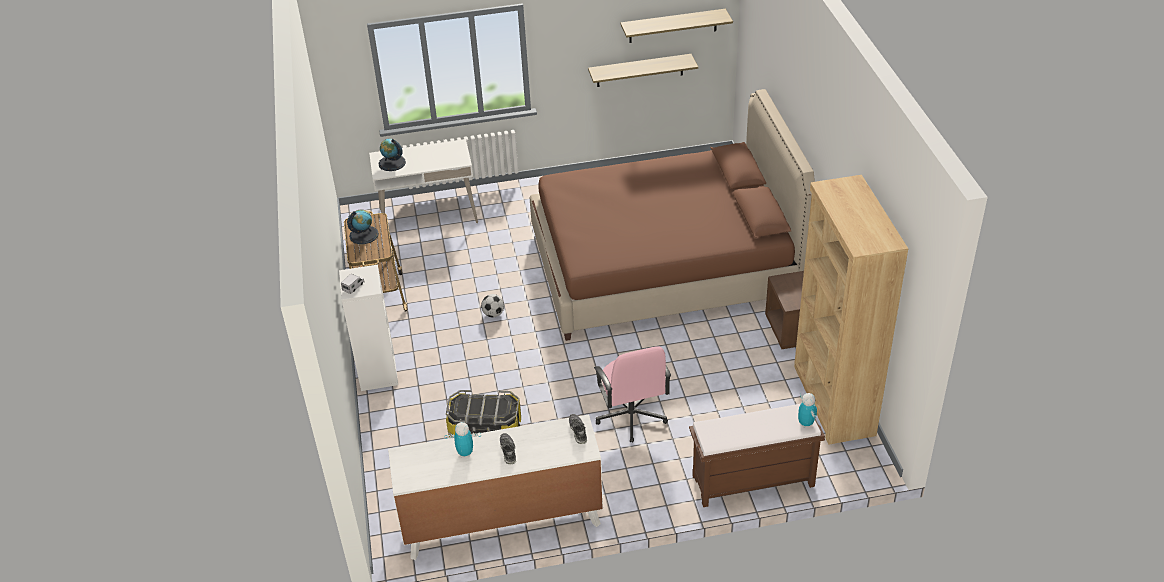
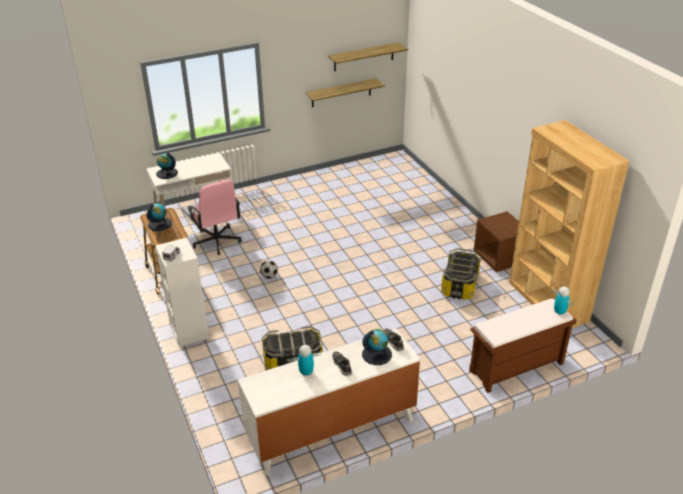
camera: 15 degrees left, 5 degrees down
brown bed [530,89,815,341] -> none
pink office chair [594,346,671,443] -> pink office chair moved to [188,180,242,255]
none -> globe [362,329,392,365]
none -> storage box [441,248,481,299]

